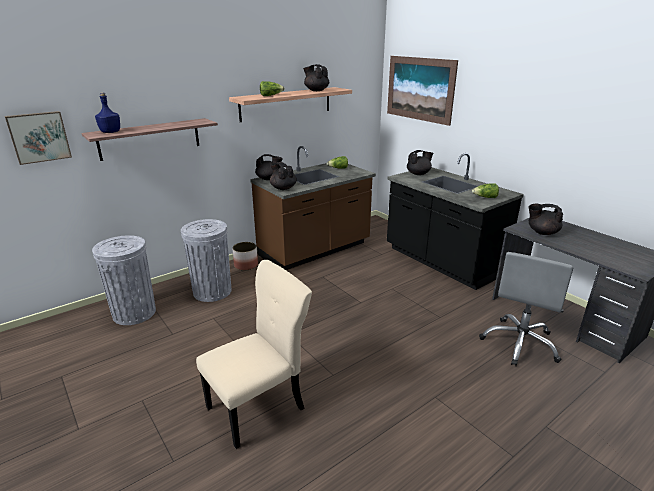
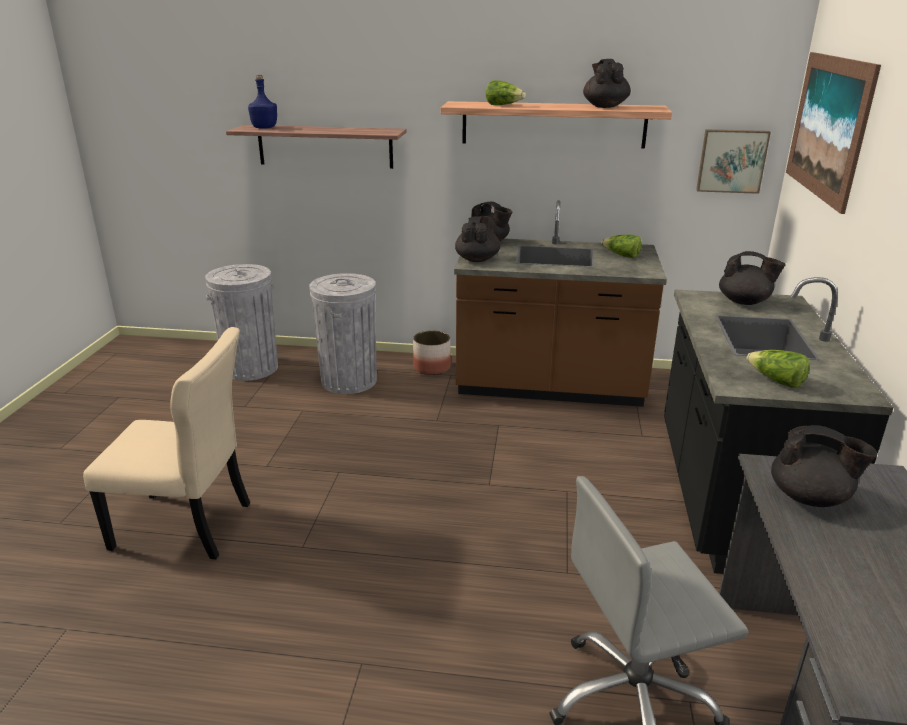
camera: 45 degrees right, 0 degrees up
picture [5,111,72,165] -> picture moved to [696,129,771,194]
black teapot [529,203,563,235] -> black teapot turned 150 degrees clockwise [771,425,877,507]

